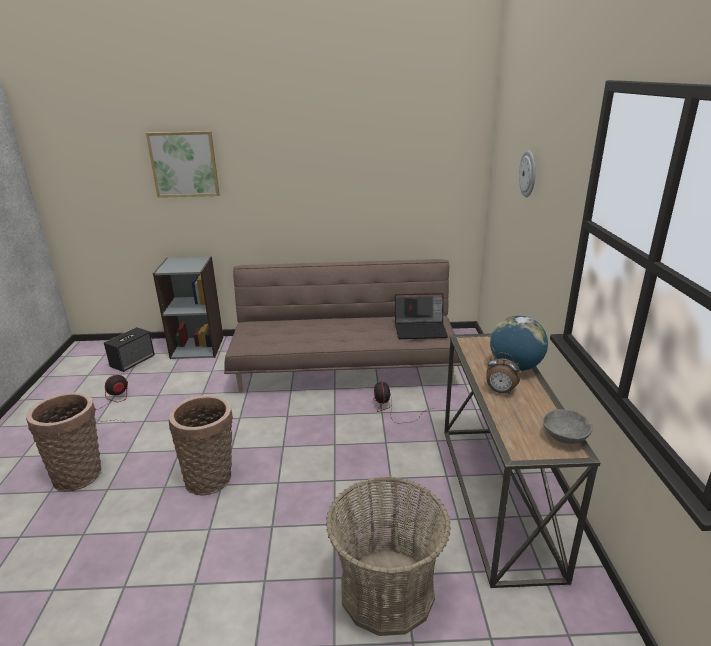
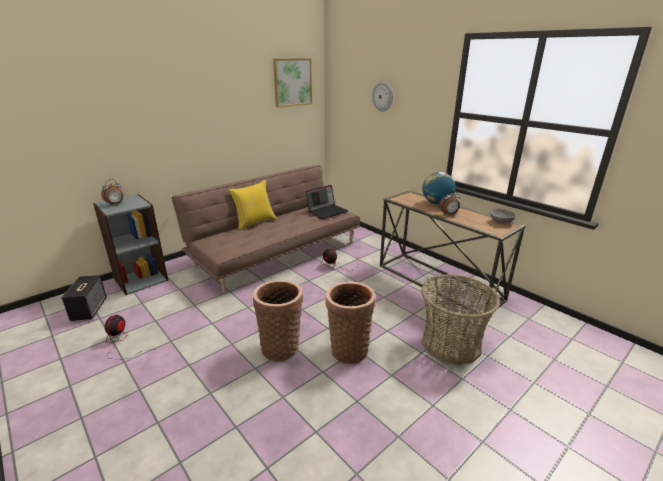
camera: 40 degrees left, 0 degrees up
basket [26,392,102,492] -> basket moved to [325,281,375,364]
picture [146,131,220,198] -> picture moved to [273,58,312,108]
none -> alarm clock [101,179,123,206]
none -> yellow pillow [227,180,276,230]

